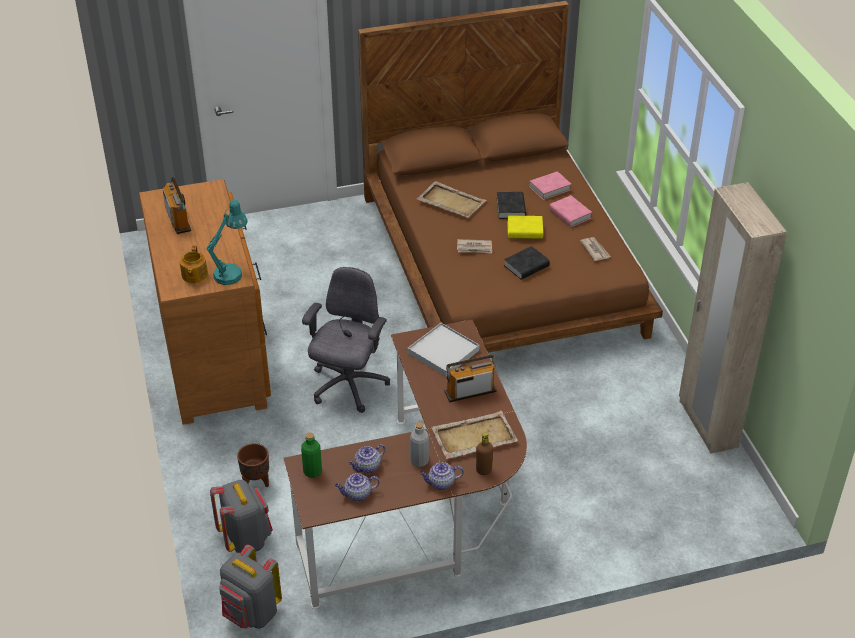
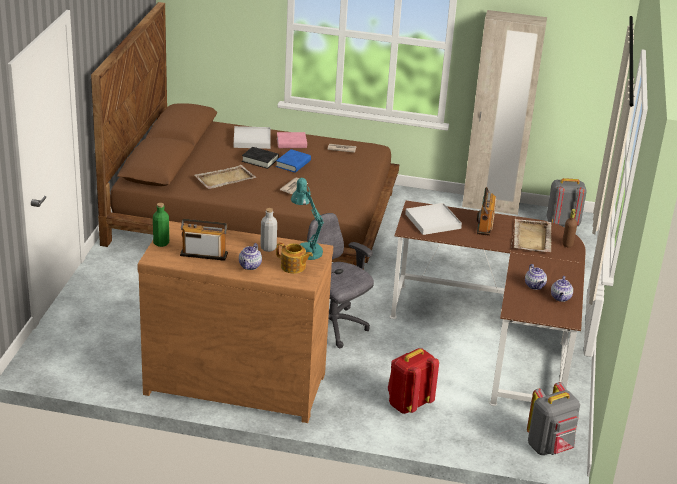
camera: 65 degrees left, 10 degrees down
grey backpack [210,480,273,553] -> grey backpack moved to [546,178,587,226]
brown planter [237,443,269,487] -> red backpack [388,348,439,414]
green bottle [301,433,322,478] -> green bottle moved to [153,203,169,247]
grey bottle [410,422,429,467] -> grey bottle moved to [260,208,277,252]
teapot [420,462,464,490] -> teapot moved to [239,243,262,270]
black book [504,246,550,280] -> none
yellow book [507,215,543,239] -> blue book [276,149,311,173]
pink book [529,171,571,200] -> white tray [234,126,271,149]

